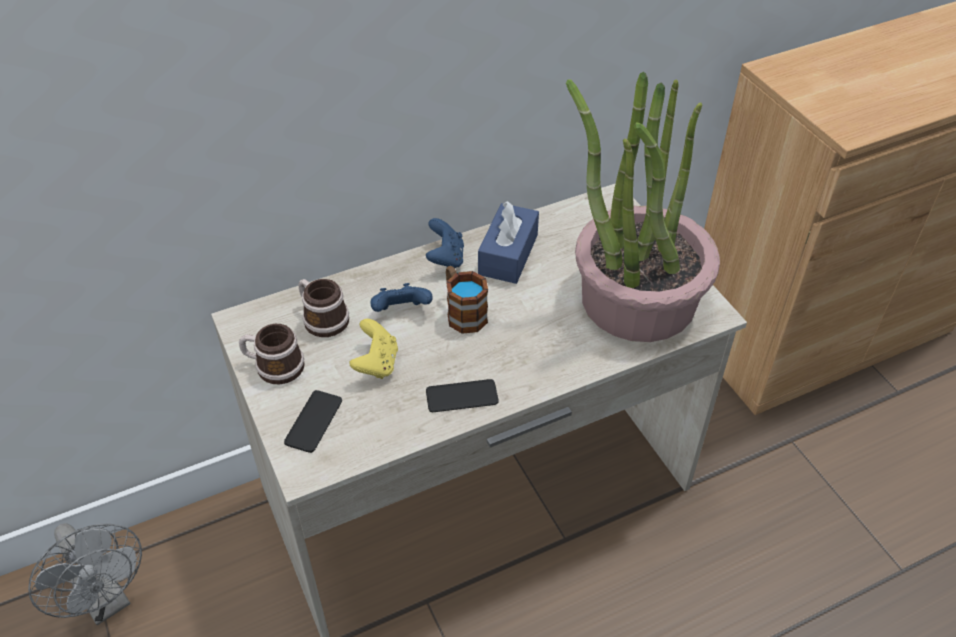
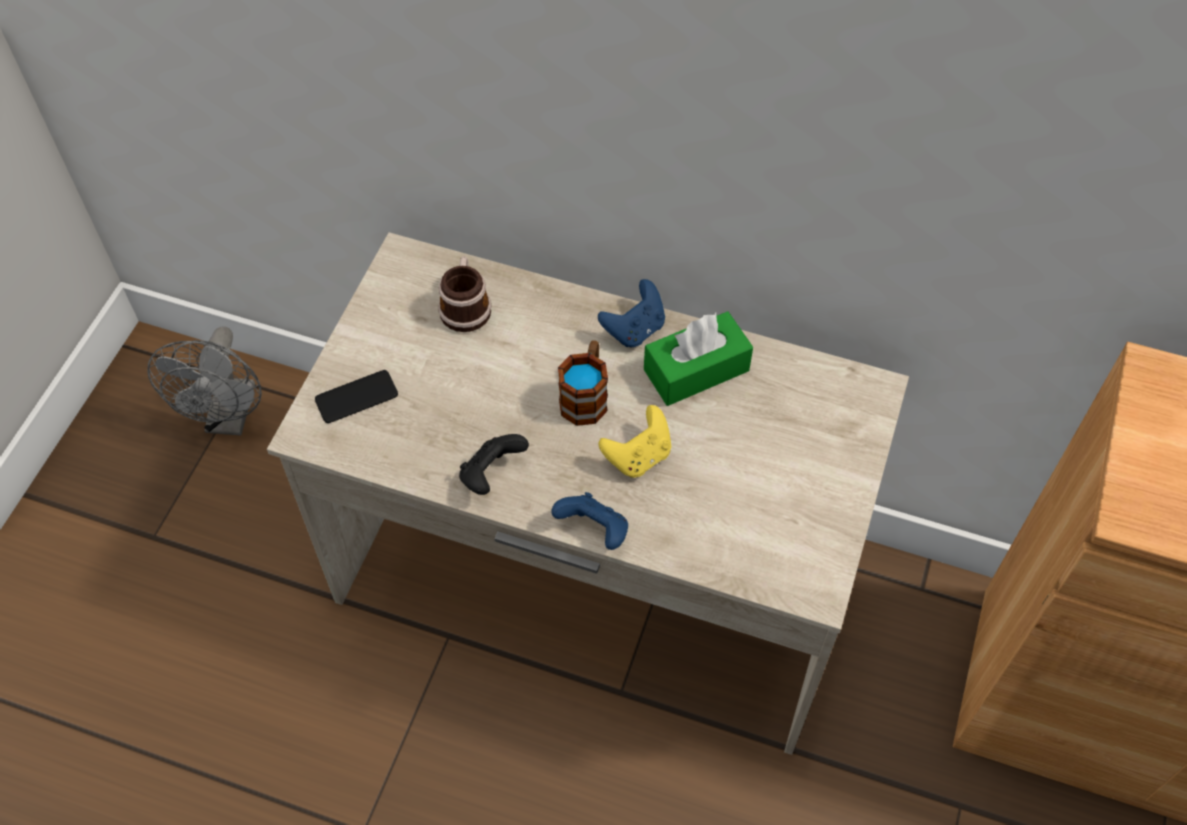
camera: 45 degrees right, 10 degrees up
mug [239,324,305,384] -> none
yellow game controller [349,319,398,379] -> yellow game controller moved to [598,405,671,478]
blue game controller [370,283,433,312] -> blue game controller moved to [551,492,628,550]
phone [426,379,499,412] -> black game controller [459,434,529,495]
blue tissue box [478,201,539,284] -> green tissue box [644,311,753,406]
potted plant [566,72,720,342] -> none

